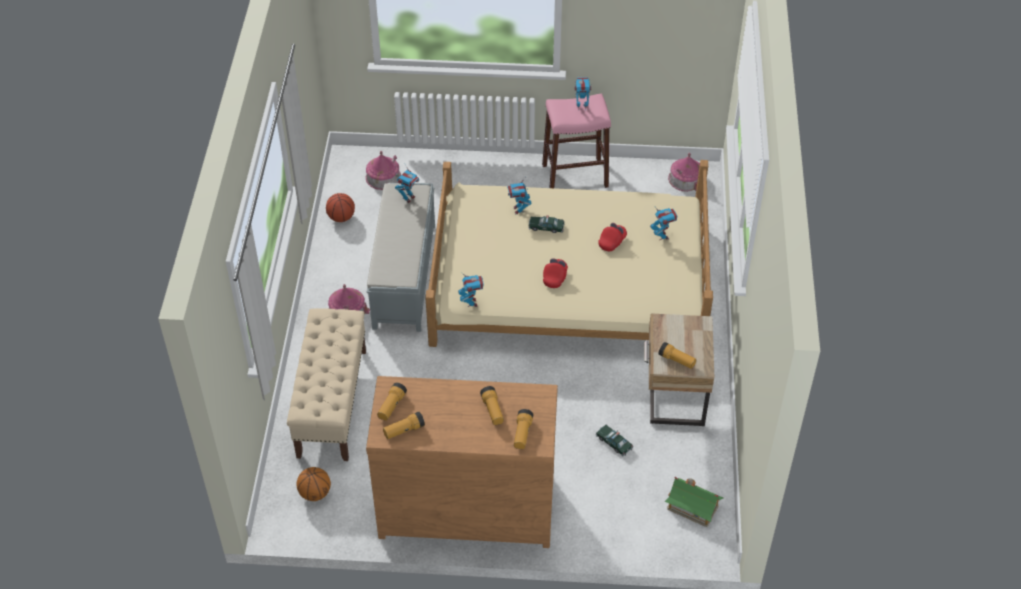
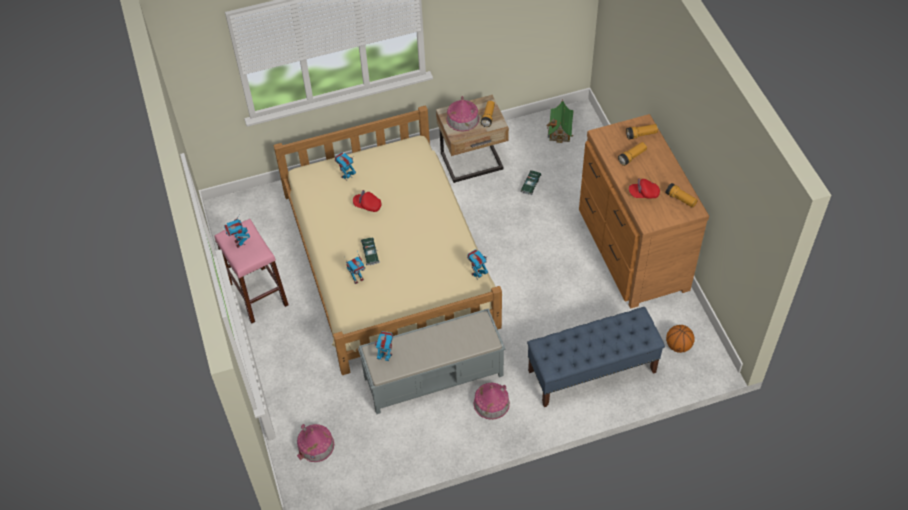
camera: 110 degrees left, 5 degrees up
beige bench [287,308,366,461] -> blue bench [527,307,665,407]
basketball [326,193,355,222] -> none
flashlight [377,382,407,421] -> none
red cap [543,258,568,288] -> red cap moved to [629,178,660,198]
toy house [668,153,700,192] -> toy house moved to [447,96,479,132]

